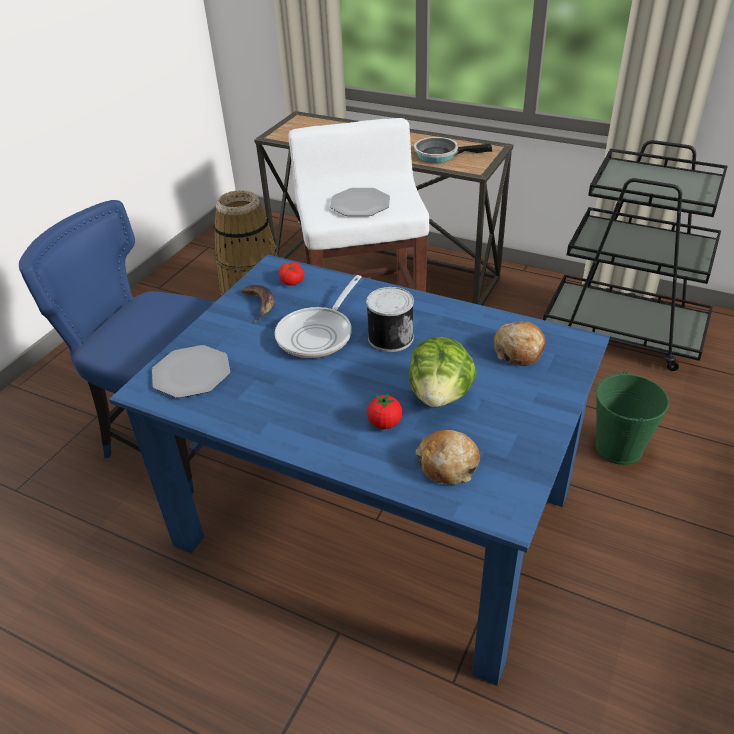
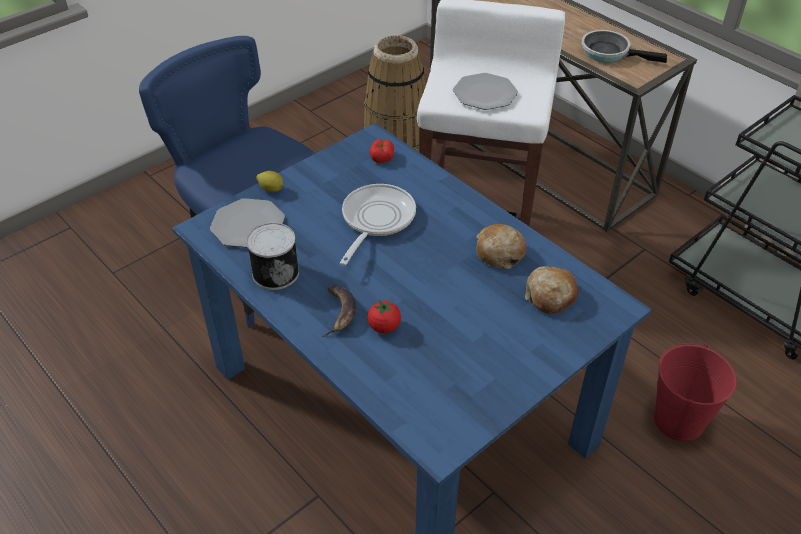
camera: 20 degrees right, 5 degrees up
banana [241,285,274,322] -> banana moved to [322,285,356,337]
frying pan [275,275,362,358] -> frying pan turned 150 degrees clockwise [340,184,416,266]
can [366,287,414,352] -> can moved to [246,223,299,290]
lettuce [409,337,477,407] -> none
bread [416,430,480,485] -> bread moved to [476,224,527,269]
green bucket [596,370,669,465] -> red bucket [654,343,737,441]
none -> lemon [256,171,283,192]

